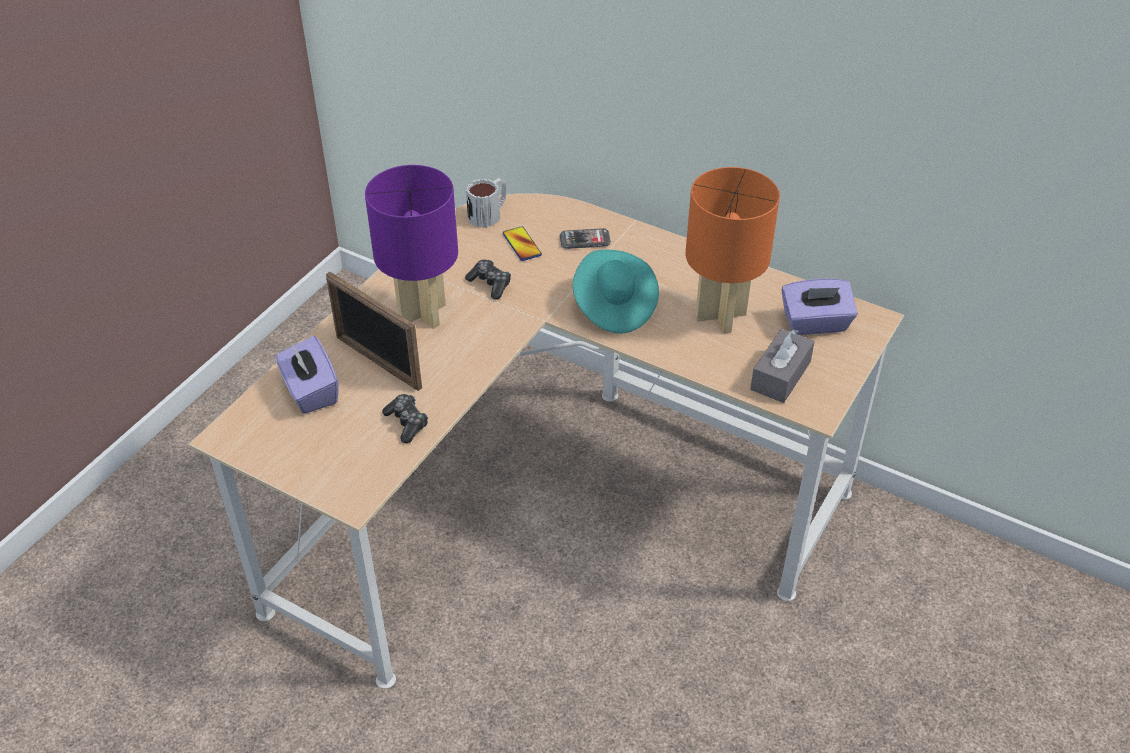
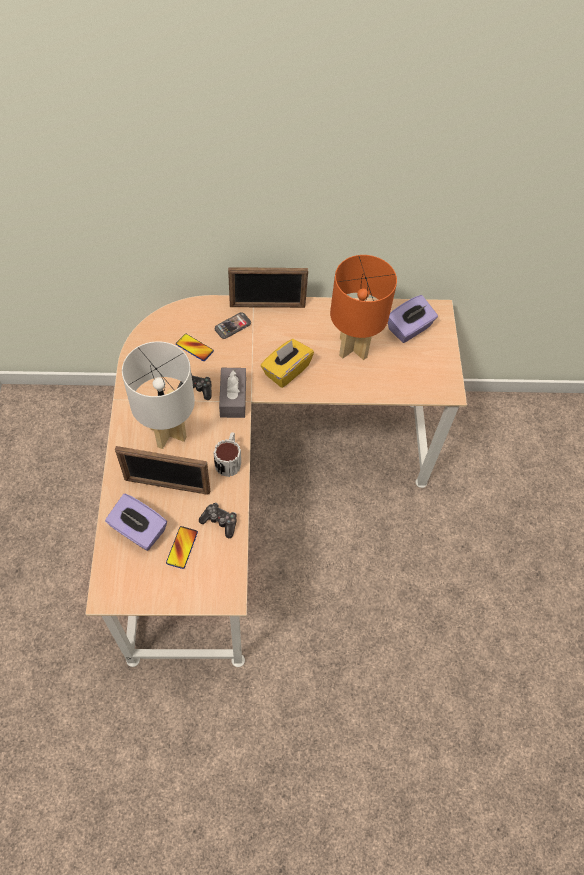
camera: 35 degrees left, 15 degrees up
purple table lamp [365,165,458,329] -> white table lamp [122,341,195,449]
mug [466,178,506,228] -> mug moved to [214,432,241,477]
turquoise hat [573,250,659,334] -> yellow tissue box [260,339,314,388]
grey tissue box [750,329,815,403] -> grey tissue box moved to [219,368,246,418]
none -> phone [166,526,198,569]
none -> picture frame [228,267,308,308]

